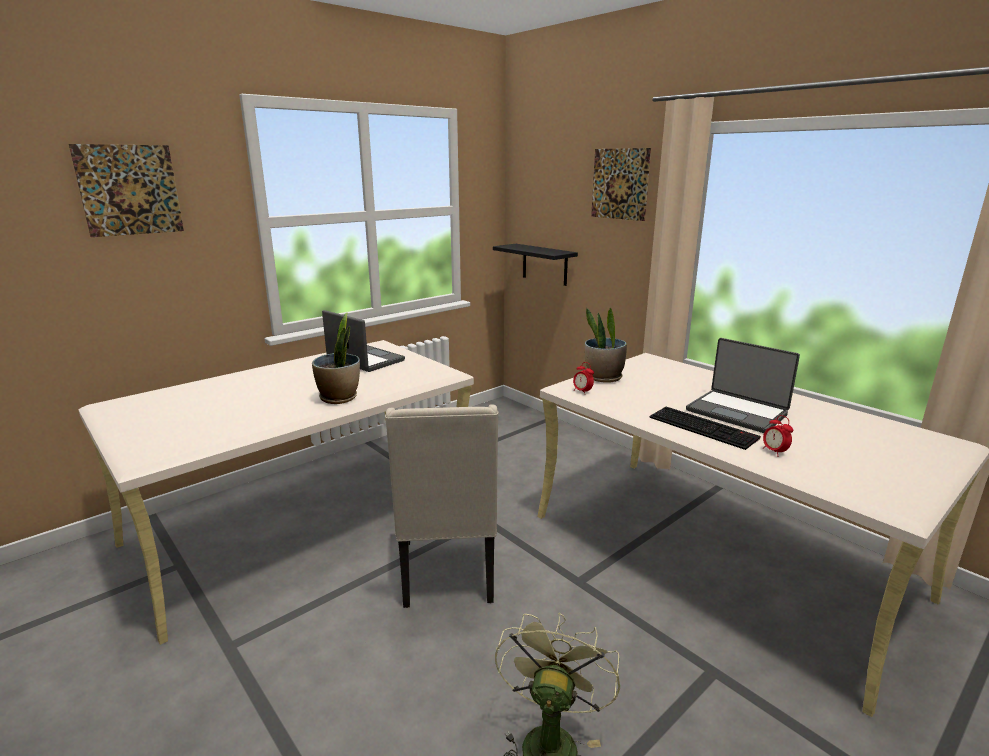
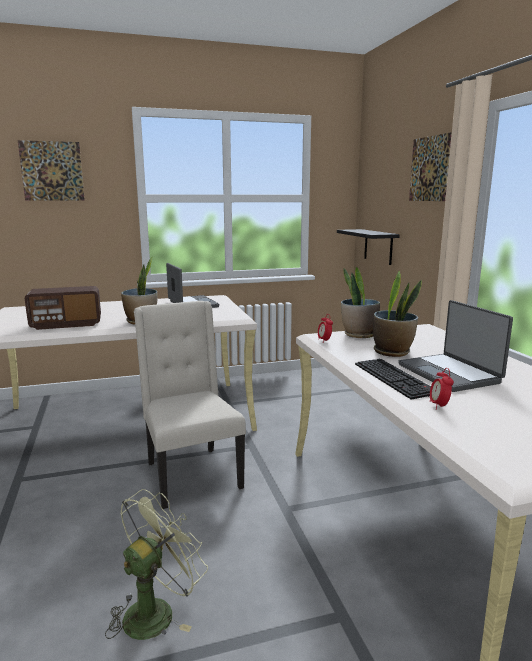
camera: 25 degrees right, 5 degrees down
beige chair [385,404,499,608] -> beige chair turned 135 degrees clockwise [134,301,246,509]
none -> radio [25,286,101,330]
none -> potted plant [373,271,422,357]

